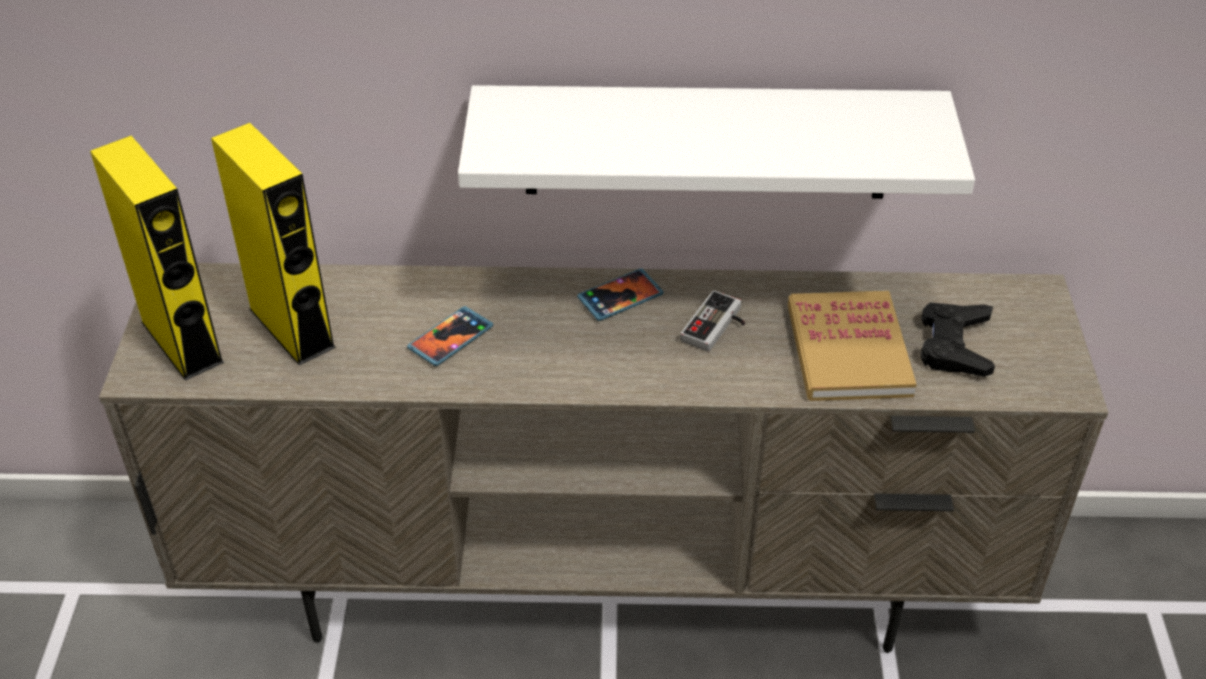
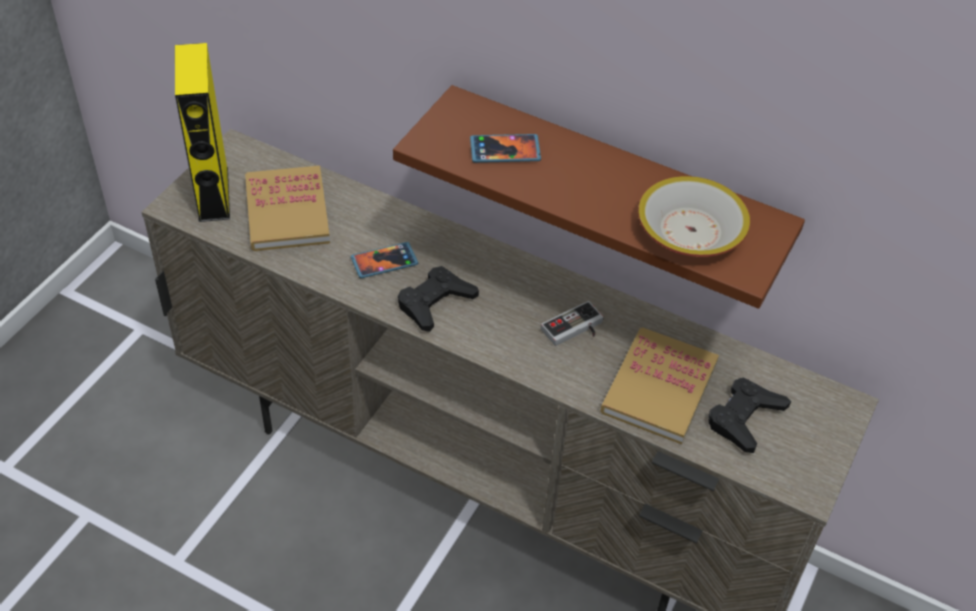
camera: 25 degrees right, 5 degrees up
yellow speaker [211,123,336,365] -> book [245,166,330,251]
white shelf [458,85,975,199] -> brown shelf [393,85,805,309]
phone [577,268,664,321] -> phone moved to [470,134,541,163]
none -> black game controller [398,266,479,332]
none -> bowl [638,176,750,257]

